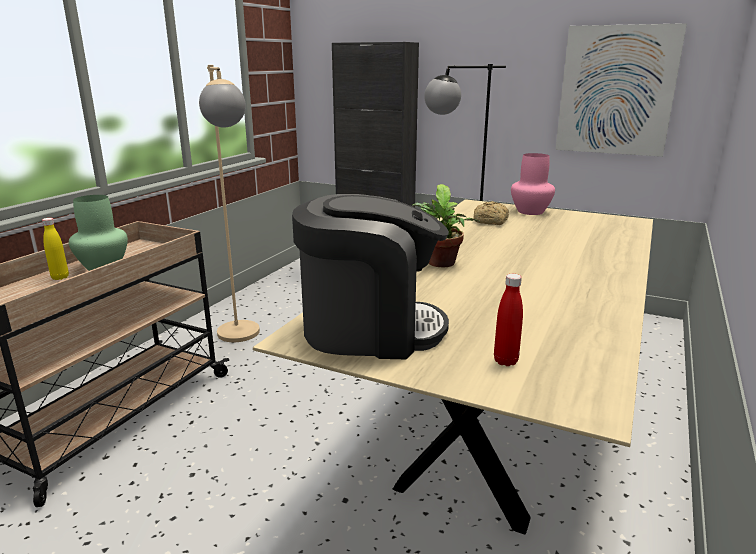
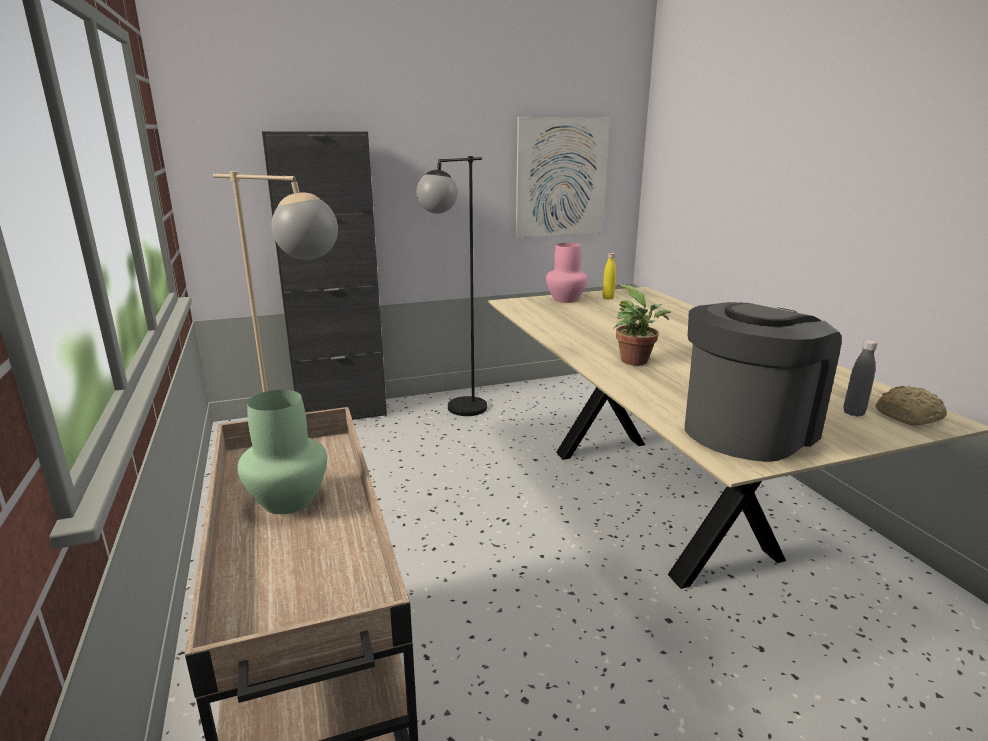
camera: 45 degrees left, 0 degrees up
yellow bottle [42,218,69,280] -> yellow bottle moved to [602,253,616,300]
bread [473,201,509,225] -> bread moved to [876,386,947,425]
red bottle [494,274,523,366] -> grey bottle [843,340,877,417]

